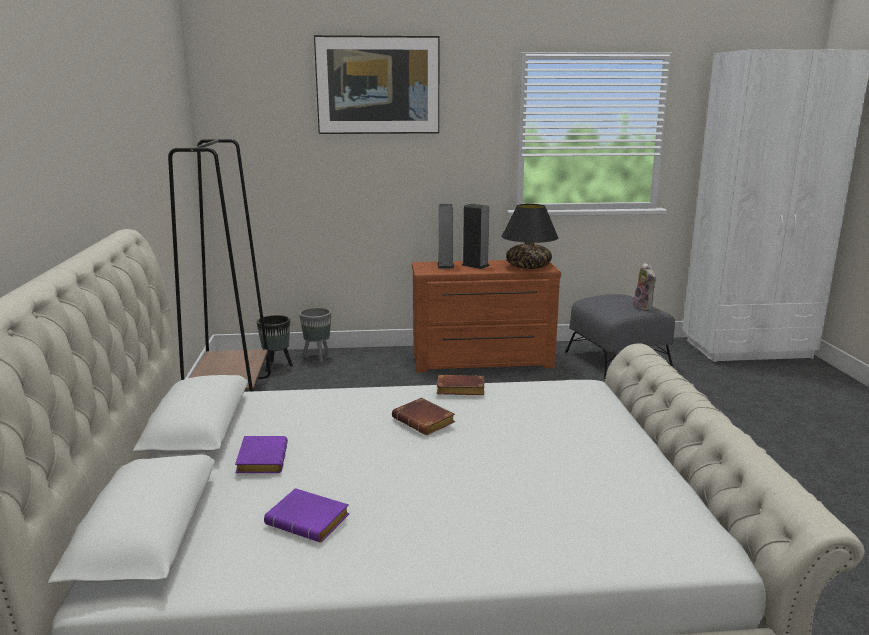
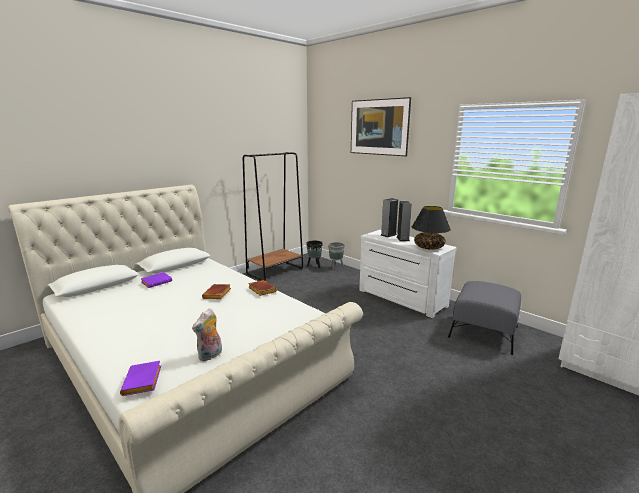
camera: 50 degrees right, 0 degrees up
purple book [264,488,349,543] -> purple book moved to [120,361,161,396]
brown dresser [412,260,561,373] -> white dresser [359,230,457,318]
plush toy [633,262,656,311] -> plush toy moved to [192,308,222,361]

